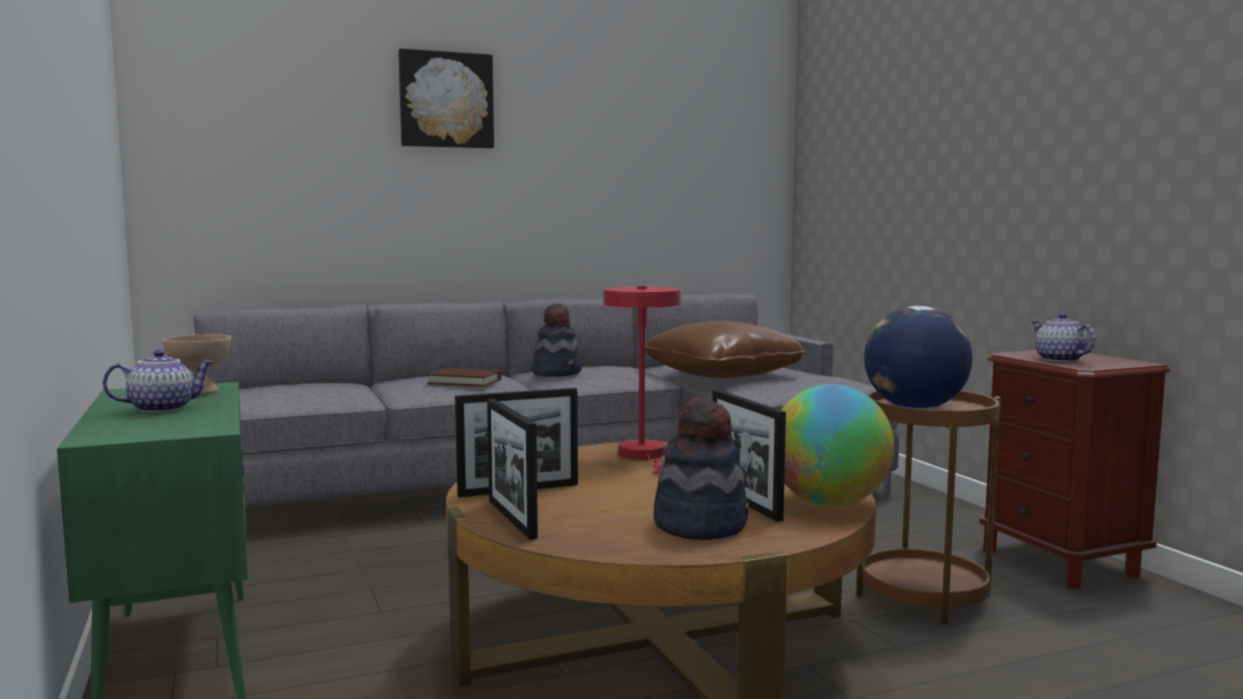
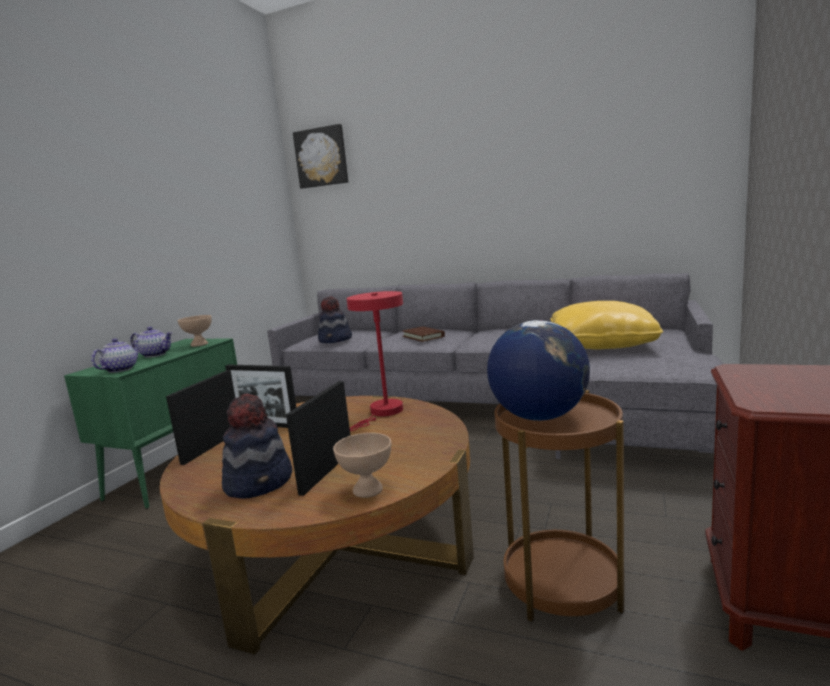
camera: 45 degrees right, 5 degrees up
picture [398,48,494,149] -> picture moved to [293,124,348,188]
hat [532,304,582,377] -> hat moved to [318,296,352,343]
brown pillow [645,321,806,378] -> yellow pillow [550,301,663,350]
globe [781,384,894,506] -> beige bowl [333,433,391,498]
teapot [1031,313,1096,362] -> teapot moved to [91,338,139,373]

